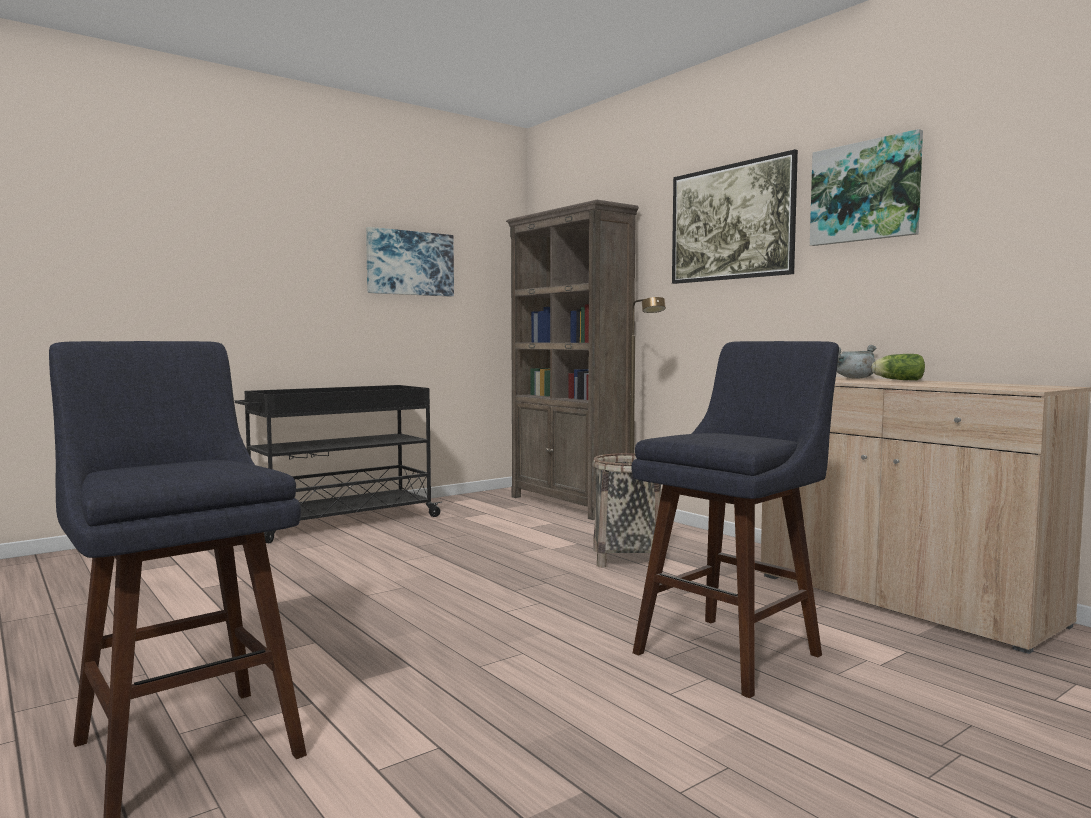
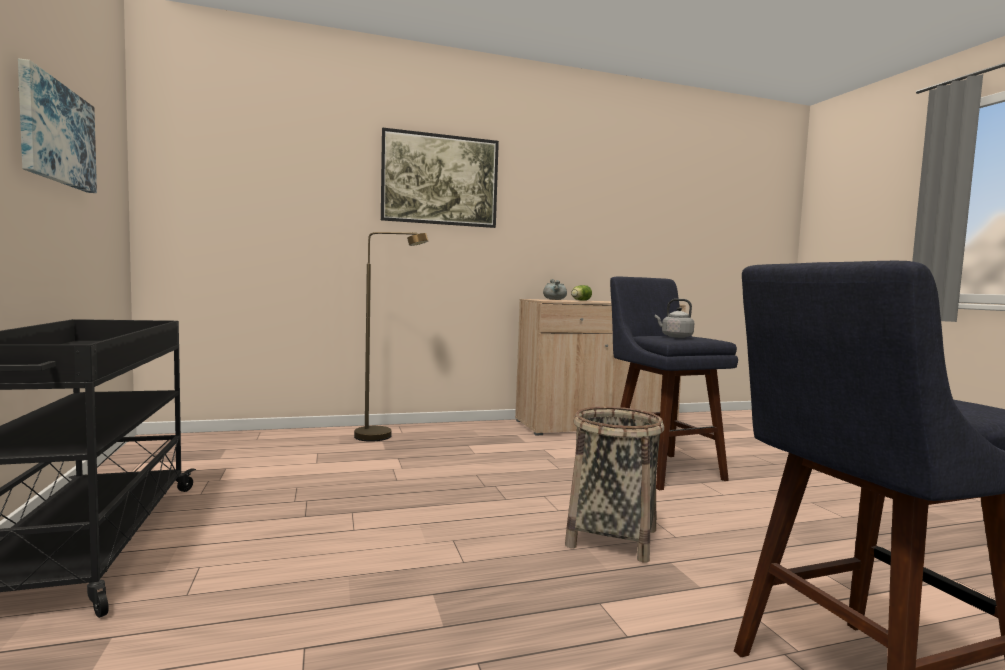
camera: 70 degrees left, 0 degrees up
brown bookcase [506,200,639,520] -> none
basket [592,453,664,568] -> basket moved to [565,407,664,563]
picture [810,129,923,246] -> none
none -> grey kettle [655,299,694,338]

